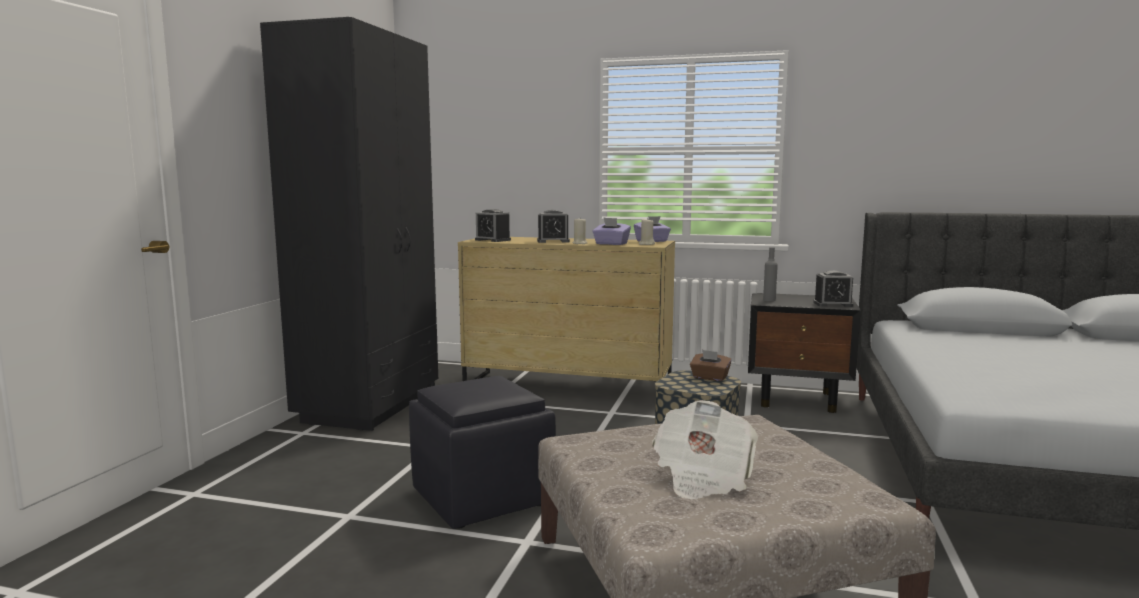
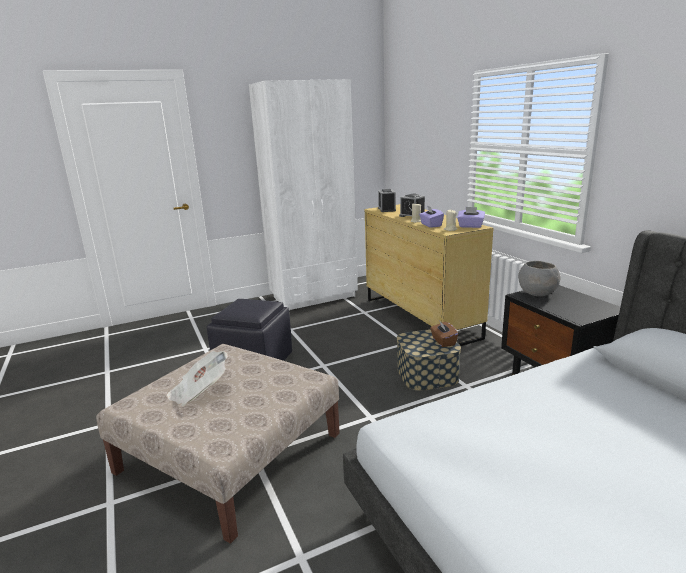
camera: 50 degrees right, 10 degrees up
black wardrobe [260,17,438,431] -> white wardrobe [249,79,358,310]
grey bottle [763,247,778,301] -> grey bowl [518,261,560,296]
alarm clock [813,271,853,307] -> none

